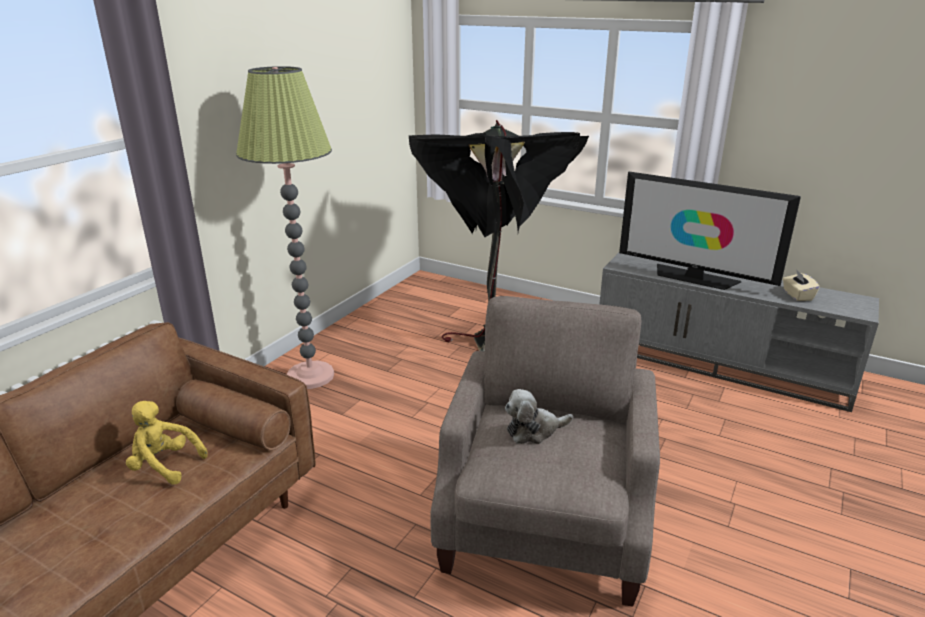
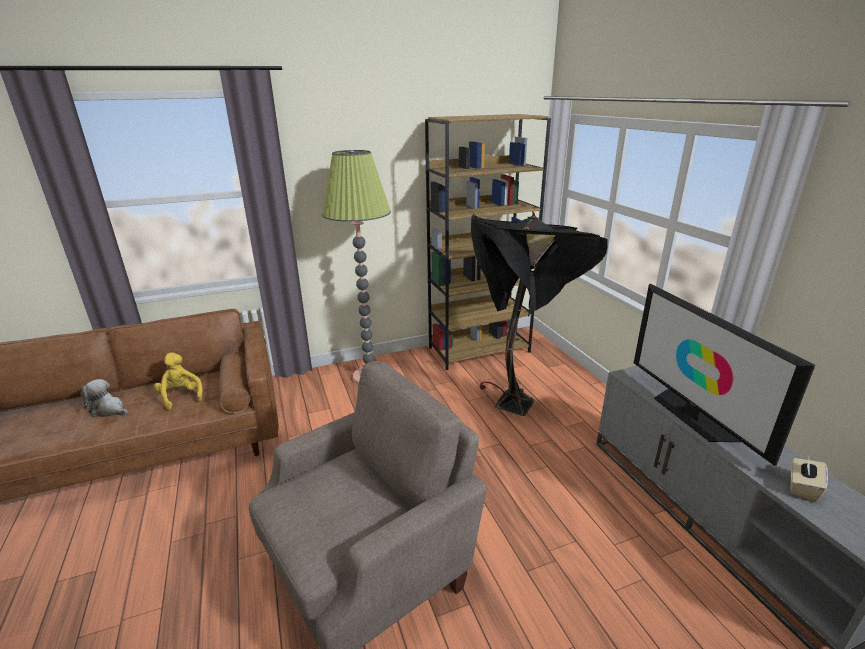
camera: 40 degrees right, 0 degrees up
plush toy [505,389,573,444] -> plush toy moved to [81,379,128,418]
none -> brown bookcase [425,114,551,370]

